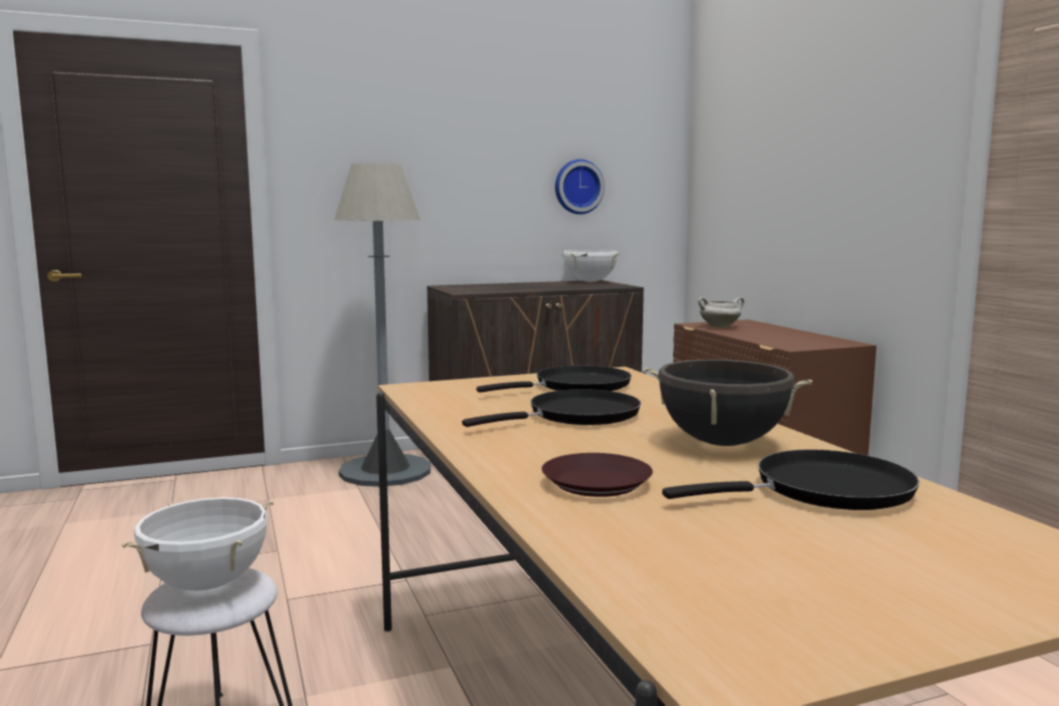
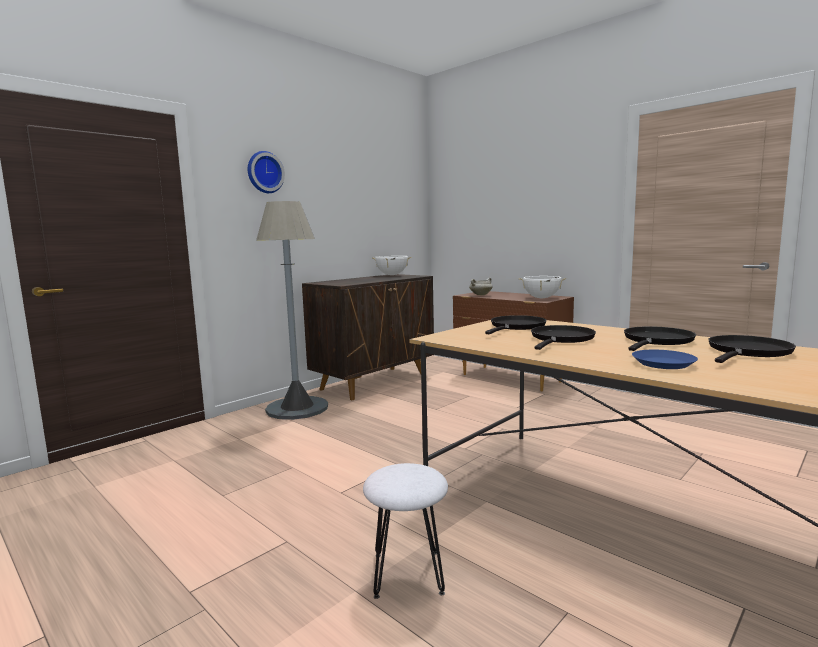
camera: 25 degrees left, 0 degrees up
white cooking pot [122,497,274,591] -> white cooking pot moved to [519,276,566,298]
brown plate [542,453,653,497] -> blue plate [632,350,698,369]
wall clock [555,159,605,214] -> wall clock moved to [248,151,285,193]
black cooking pot [645,359,812,446] -> black frying pan [624,326,696,351]

